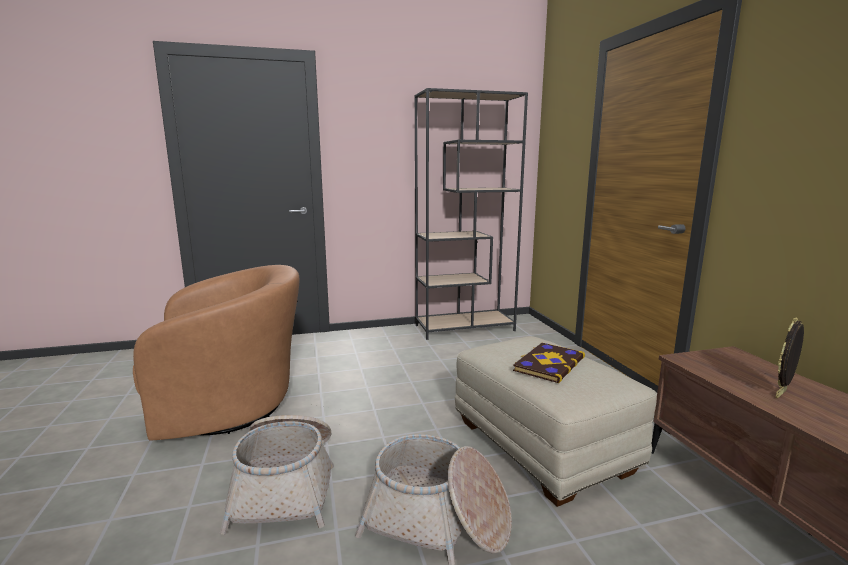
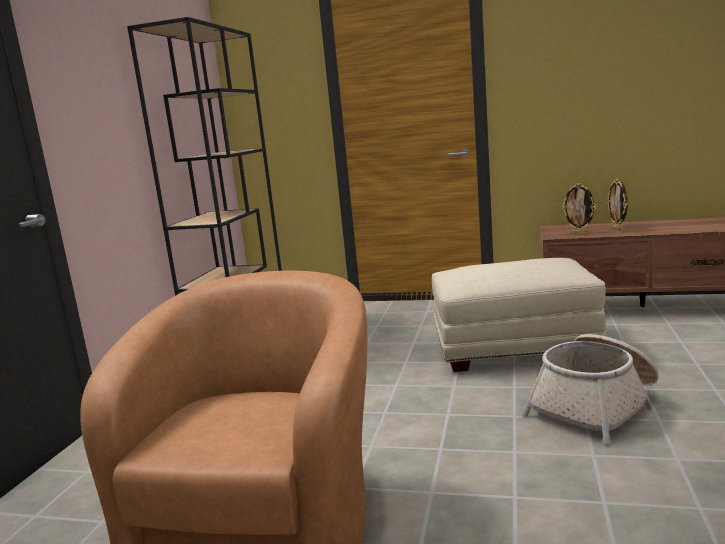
camera: 60 degrees left, 0 degrees up
basket [220,415,334,535] -> none
book [513,343,585,383] -> none
none -> picture frame [562,183,596,235]

